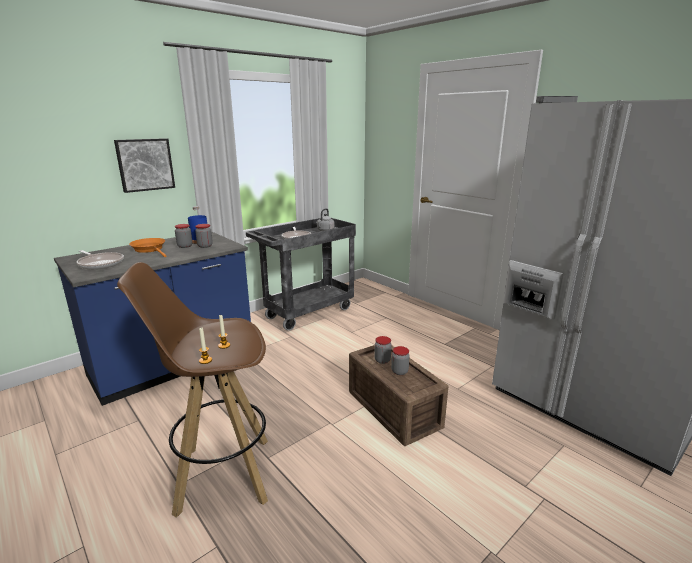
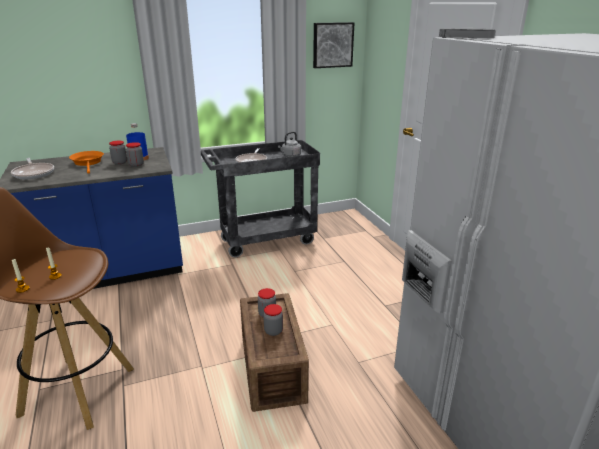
camera: 20 degrees right, 5 degrees up
picture [114,138,175,193] -> picture moved to [313,22,354,68]

